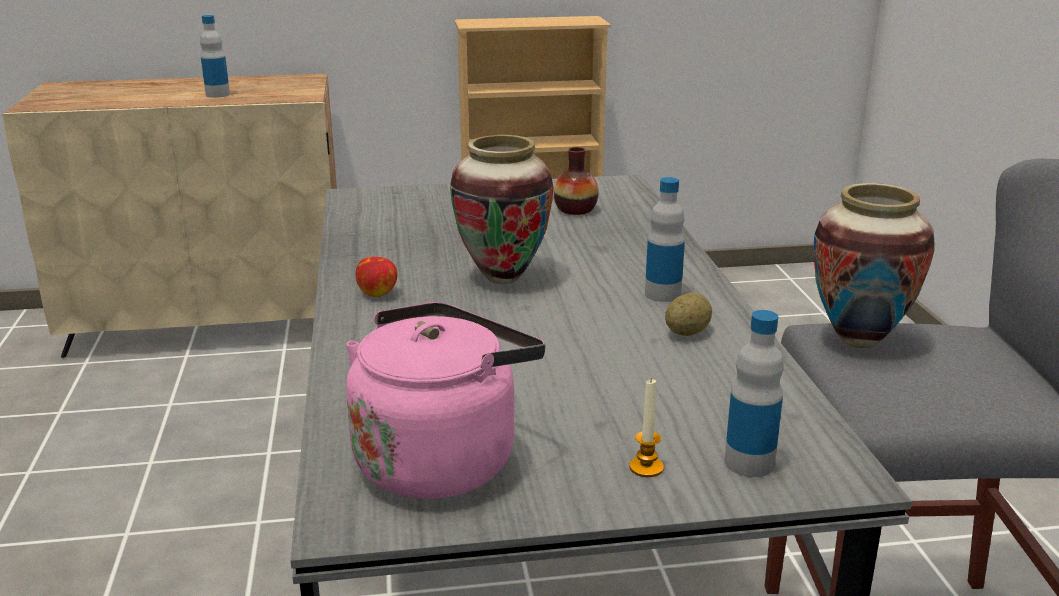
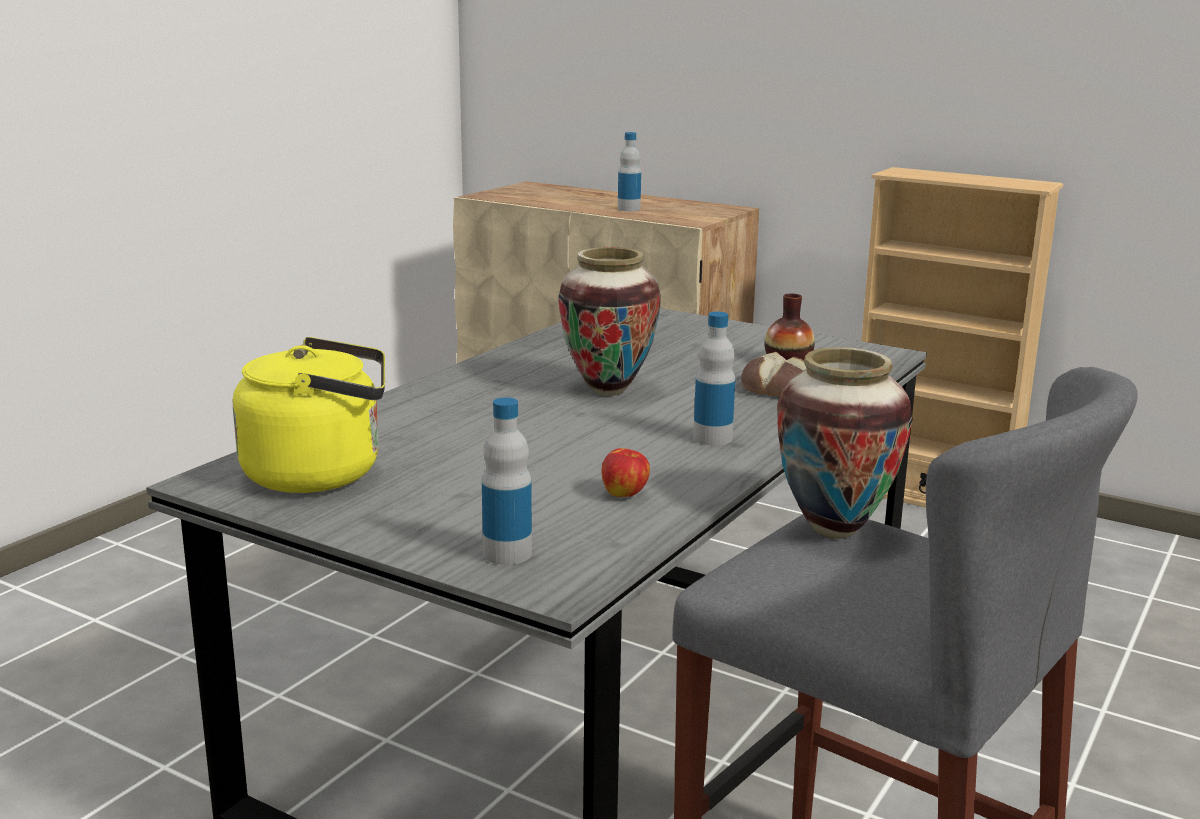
camera: 40 degrees right, 5 degrees down
pink kettle [346,302,545,499] -> yellow kettle [233,337,385,493]
apple [356,257,398,297] -> apple moved to [601,448,650,497]
candle [629,378,664,477] -> none
potato [665,292,712,336] -> none
none -> bread [741,352,807,396]

